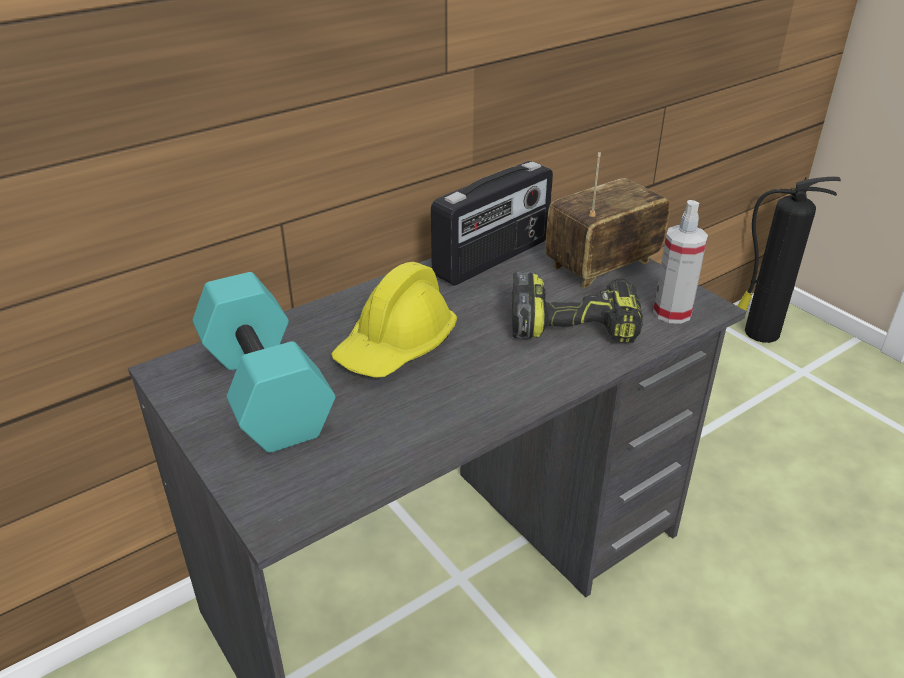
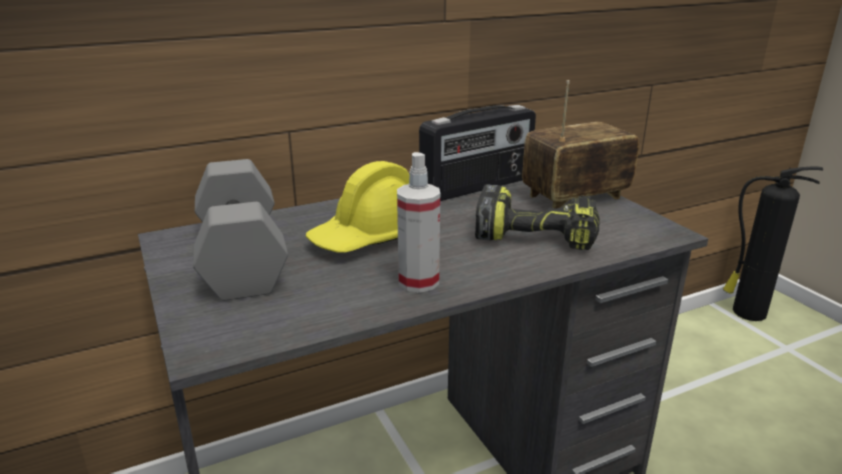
camera: 10 degrees right, 10 degrees down
turquoise dumbbell [192,272,336,453] -> grey dumbbell [193,159,288,301]
spray bottle [653,200,708,324] -> spray bottle moved to [397,152,440,293]

